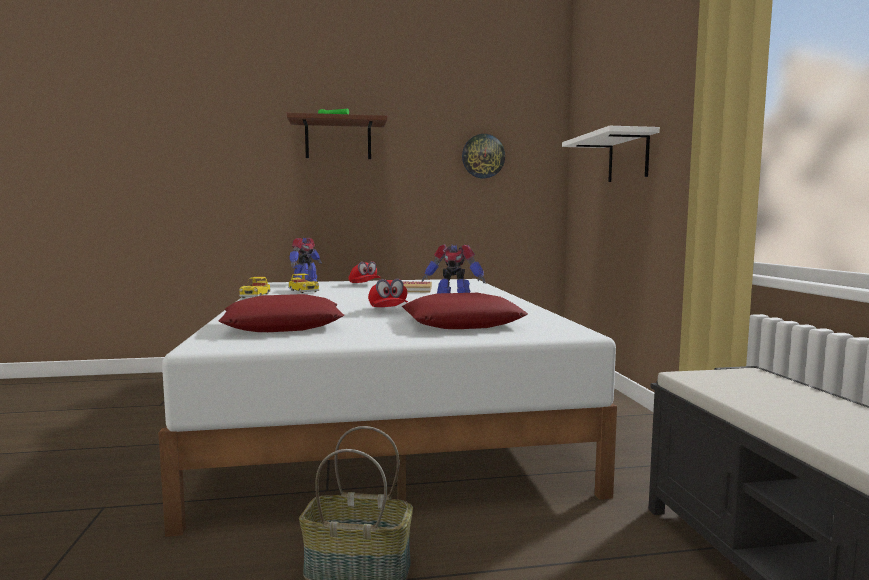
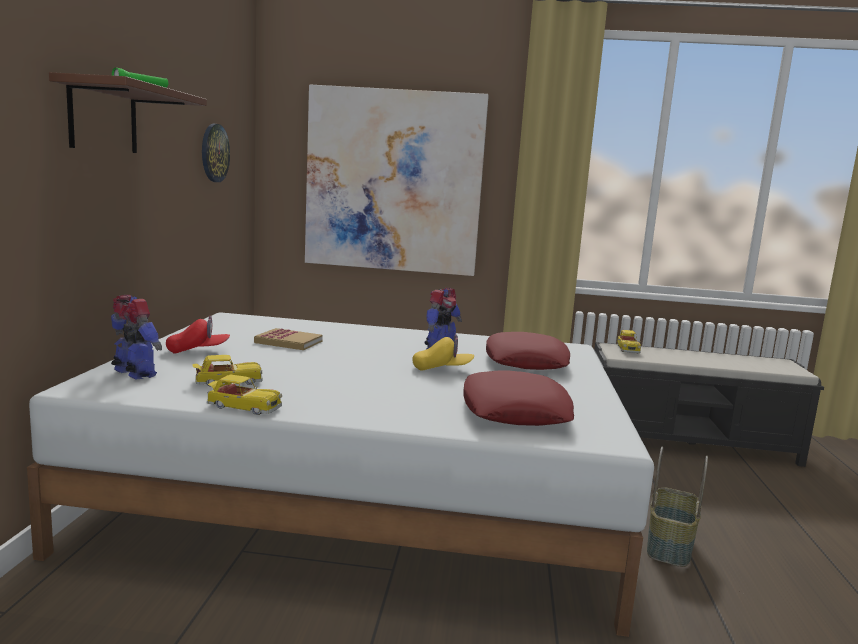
camera: 75 degrees left, 5 degrees up
red cap [368,279,408,307] -> yellow cap [412,334,474,371]
white shelf [562,126,660,182] -> picture [305,85,489,276]
none -> toy car [617,330,641,353]

